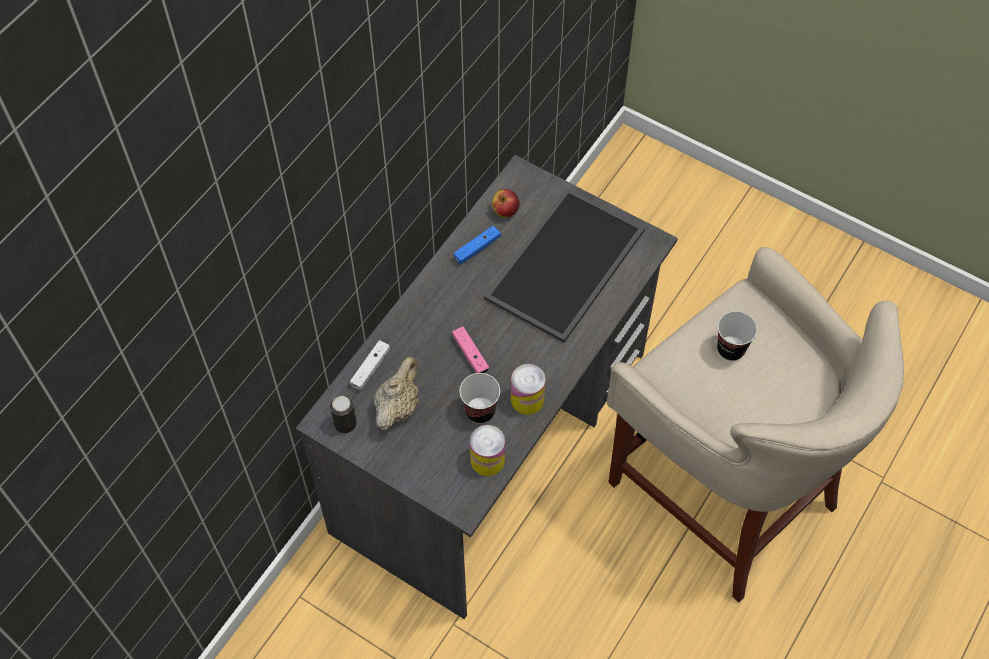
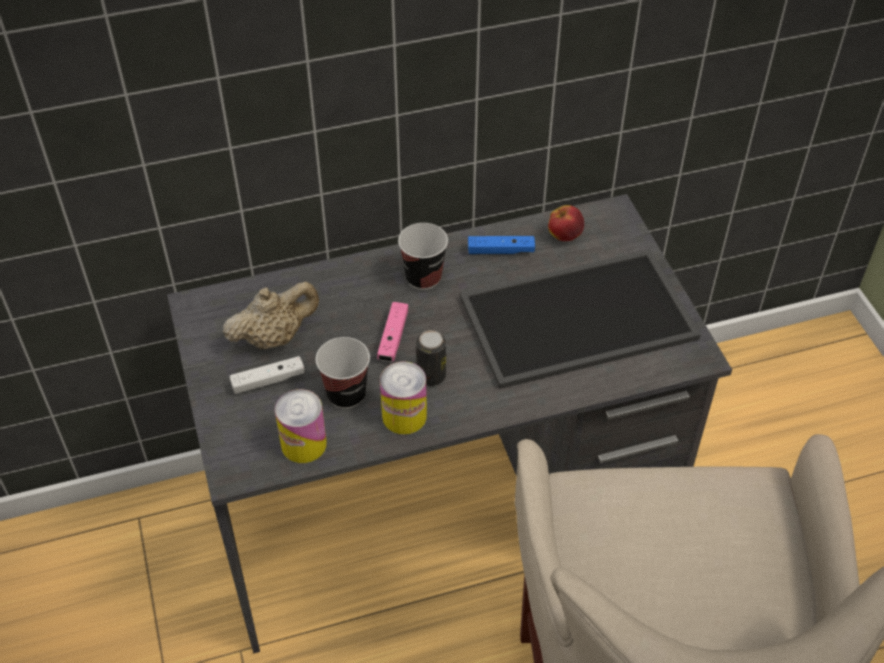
camera: 40 degrees right, 10 degrees down
can [330,395,357,433] -> can moved to [416,330,446,386]
white game controller [350,340,390,390] -> white game controller moved to [229,356,305,394]
cup [717,311,757,361] -> cup moved to [398,223,448,290]

